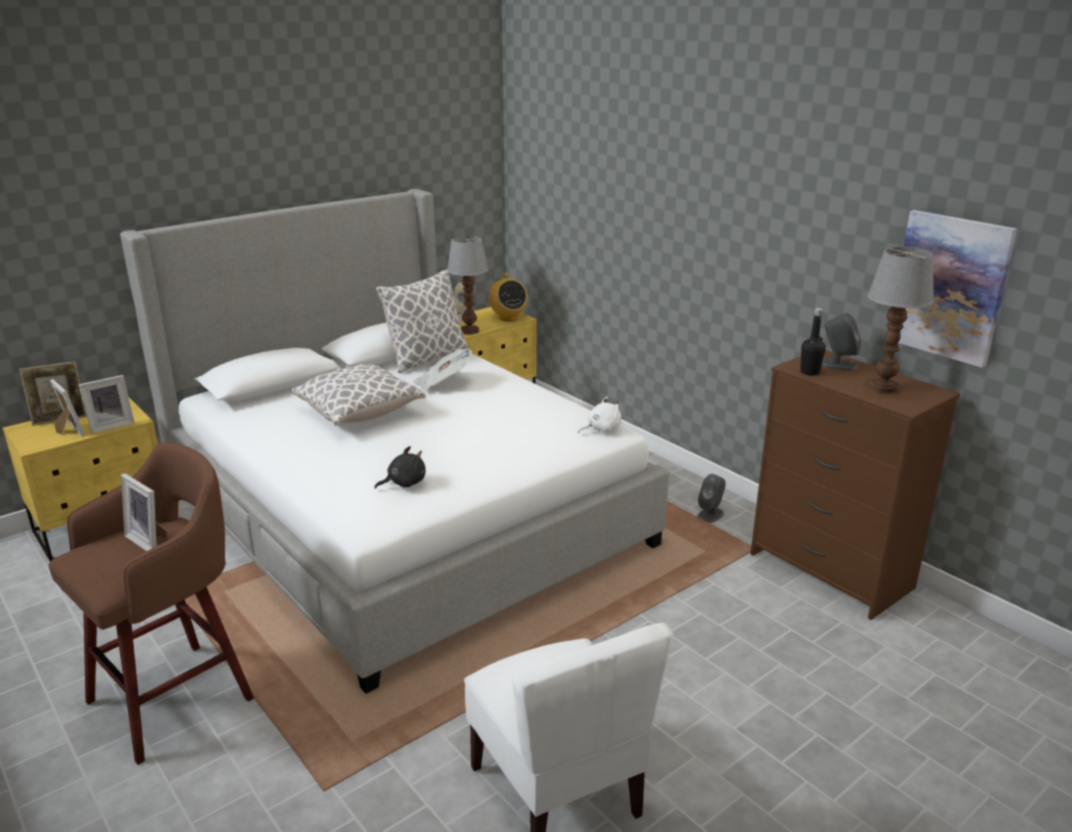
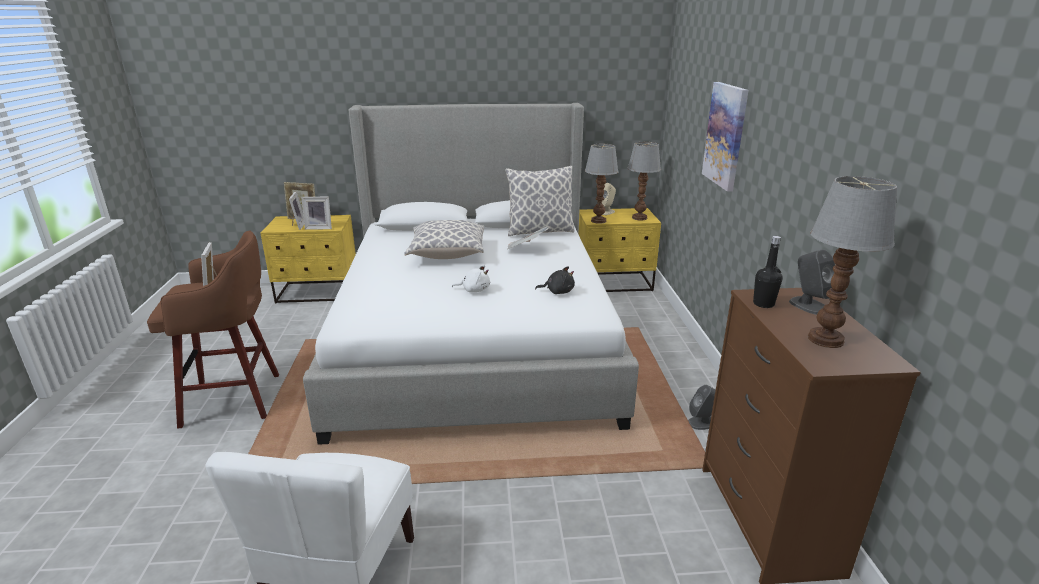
camera: 35 degrees right, 0 degrees up
black plush toy [374,446,426,489] -> black plush toy moved to [535,266,575,294]
radio [489,273,528,321] -> table lamp [627,142,661,221]
white plush toy [578,397,622,433] -> white plush toy moved to [452,265,490,292]
picture [898,210,1017,368] -> picture moved to [702,82,749,192]

